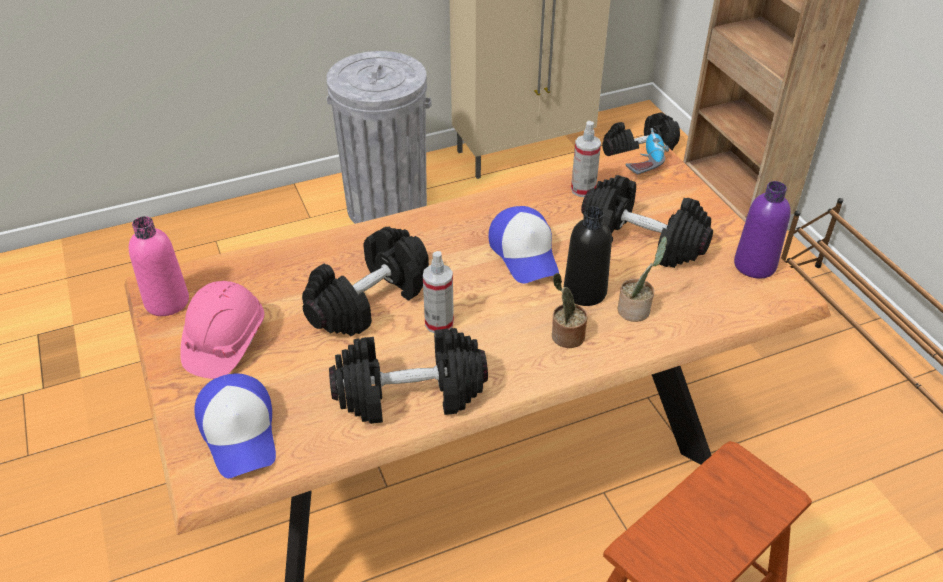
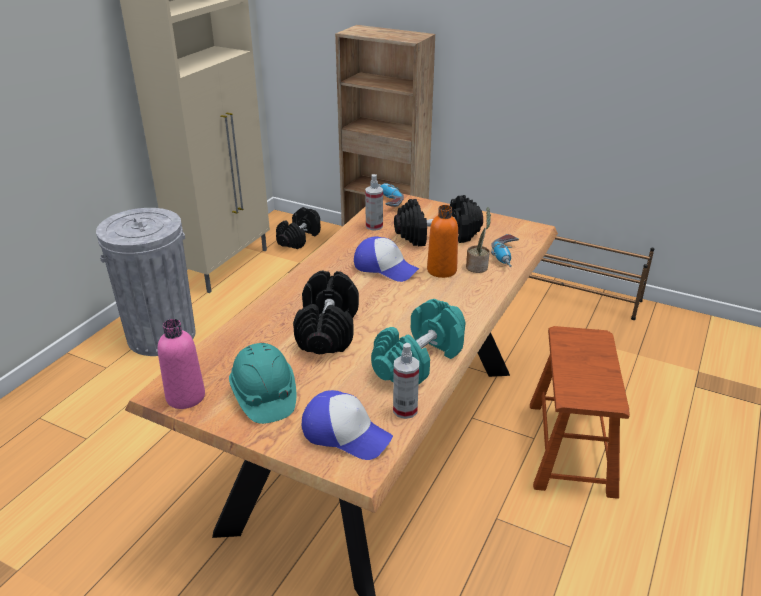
camera: 40 degrees left, 10 degrees down
pink hard hat [180,281,264,379] -> turquoise hard hat [229,343,296,424]
black dumbbell [329,328,488,424] -> turquoise dumbbell [371,299,465,385]
spray bottle [423,251,454,333] -> spray bottle moved to [393,343,419,419]
potted plant [552,273,588,348] -> none
black bottle [564,207,612,306] -> orange bottle [427,205,458,278]
purple bottle [734,181,791,279] -> none
none -> power drill [491,234,519,267]

